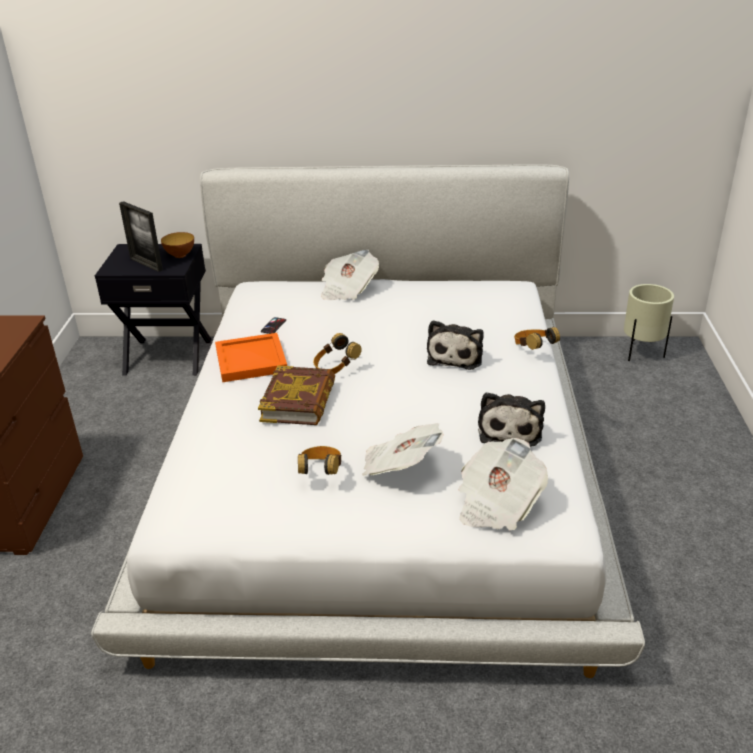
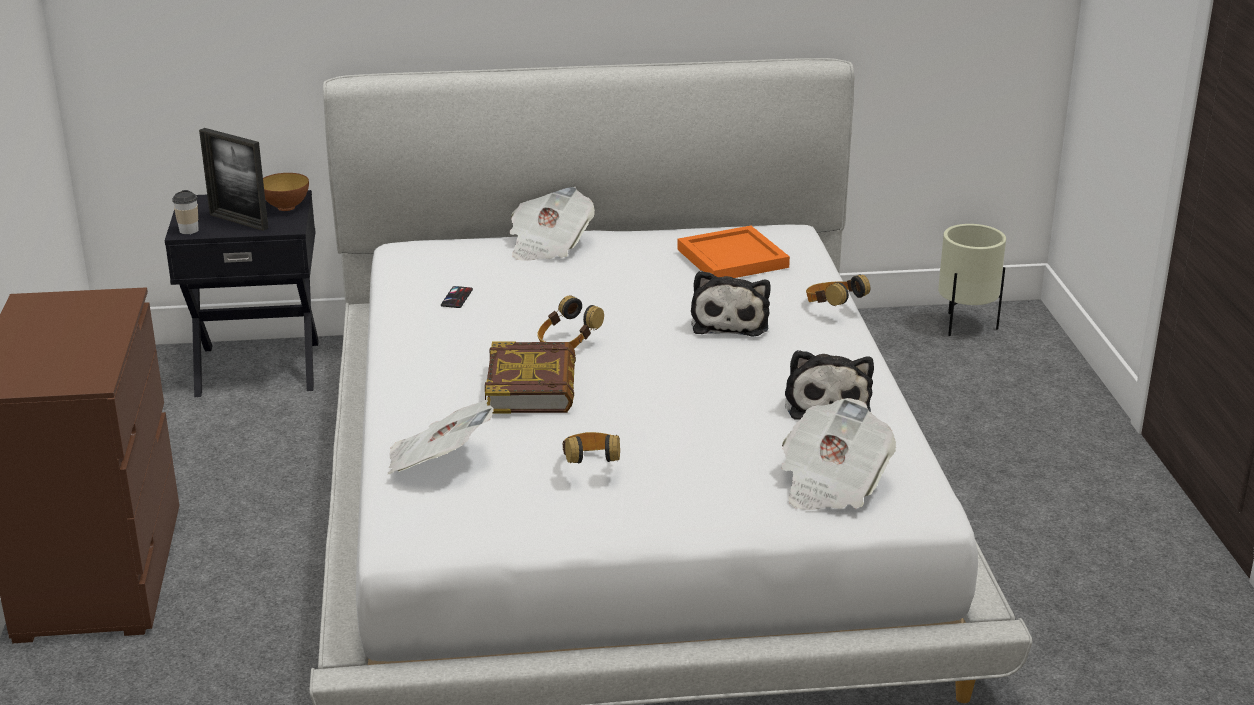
camera: 10 degrees left, 5 degrees down
orange tray [215,333,287,382] -> orange tray moved to [677,226,790,278]
newspaper [362,423,444,476] -> newspaper moved to [388,400,494,474]
none -> cup [172,190,199,234]

